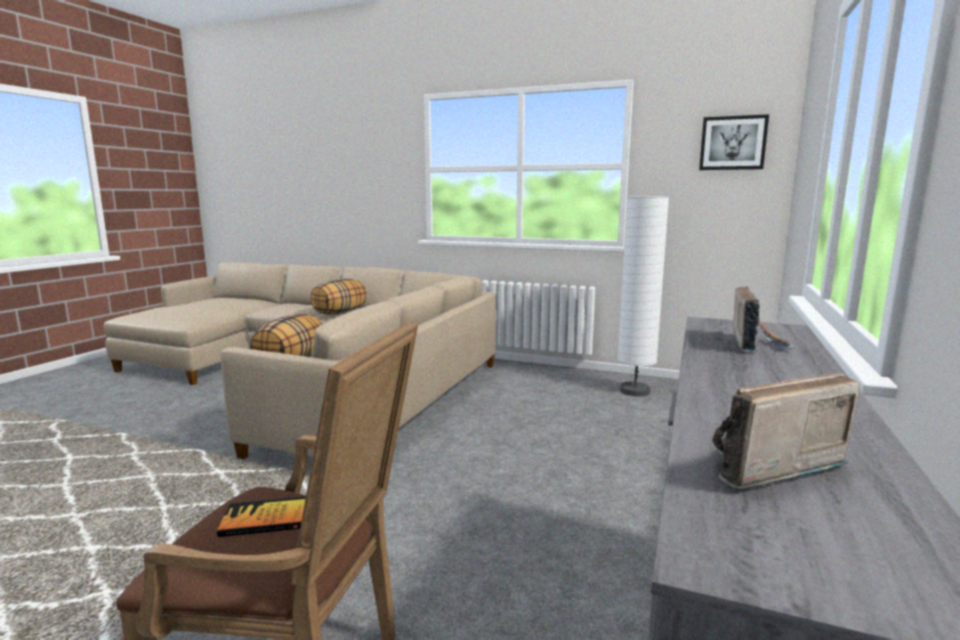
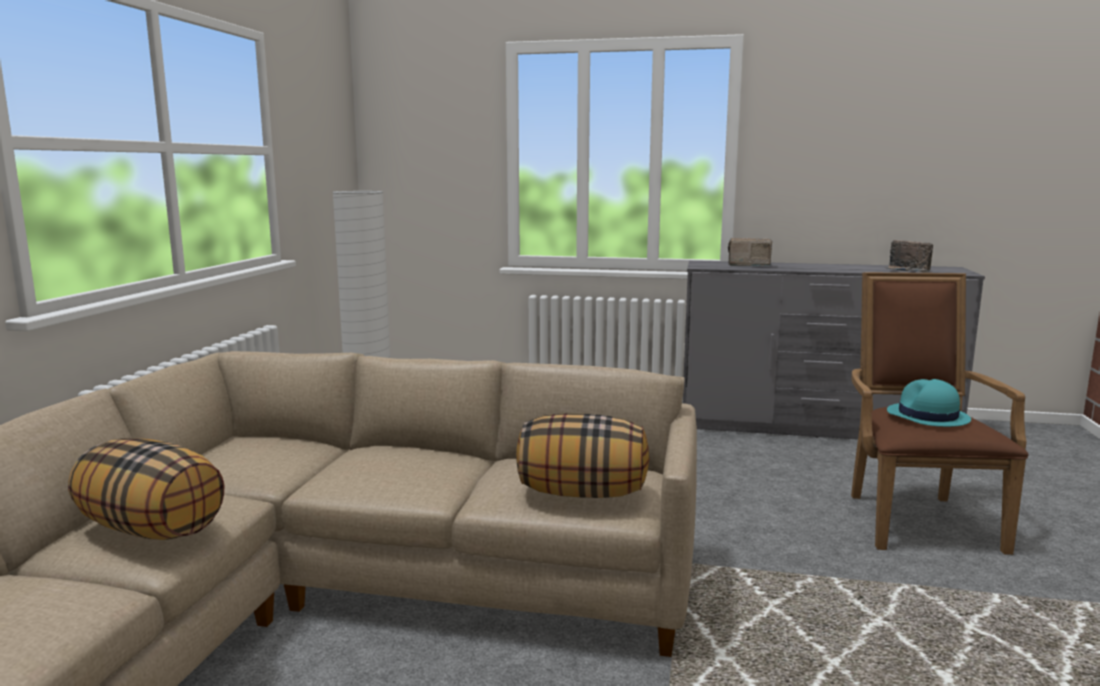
camera: 100 degrees left, 0 degrees up
book [217,497,306,537] -> turquoise hat [887,379,971,427]
picture [699,114,769,170] -> none

